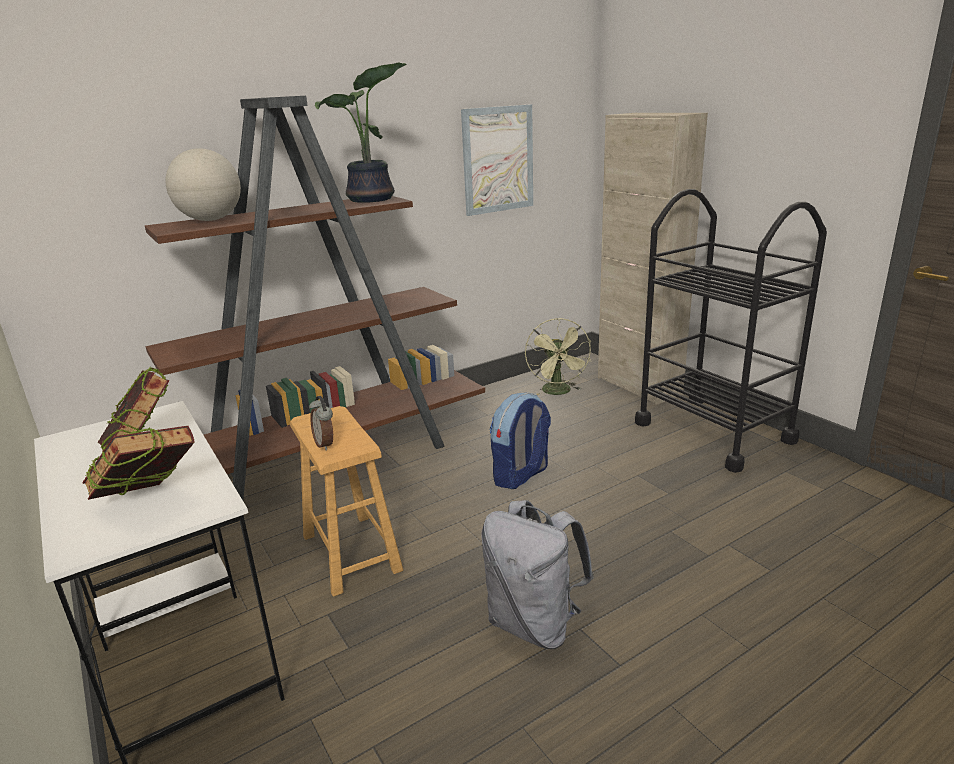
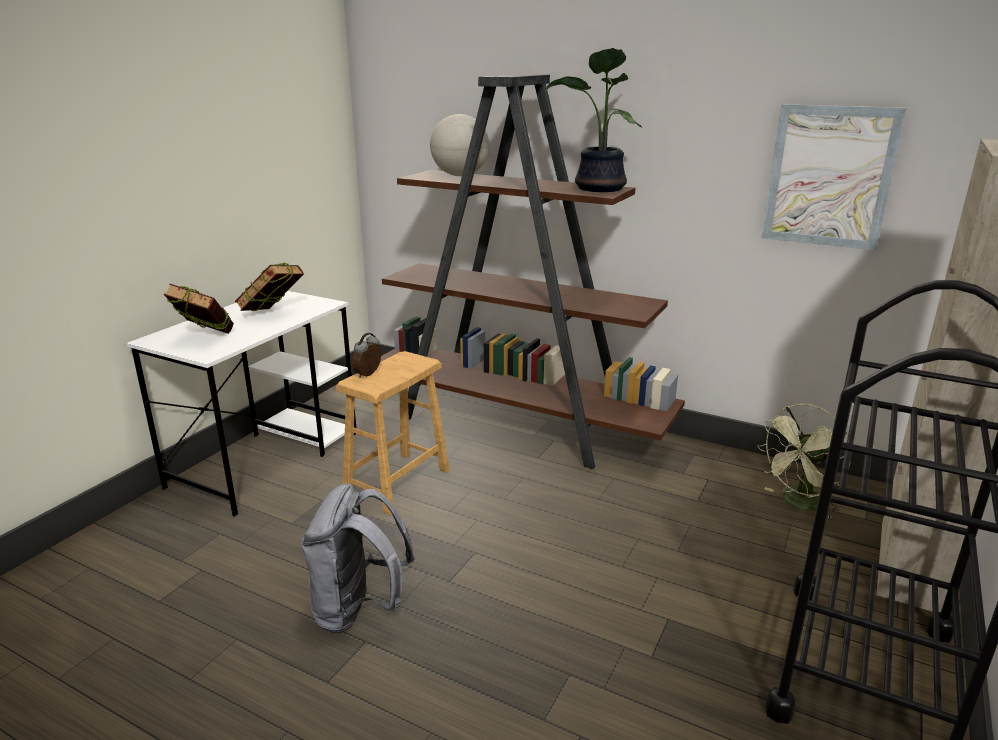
camera: 60 degrees right, 0 degrees up
backpack [490,393,551,489] -> none

